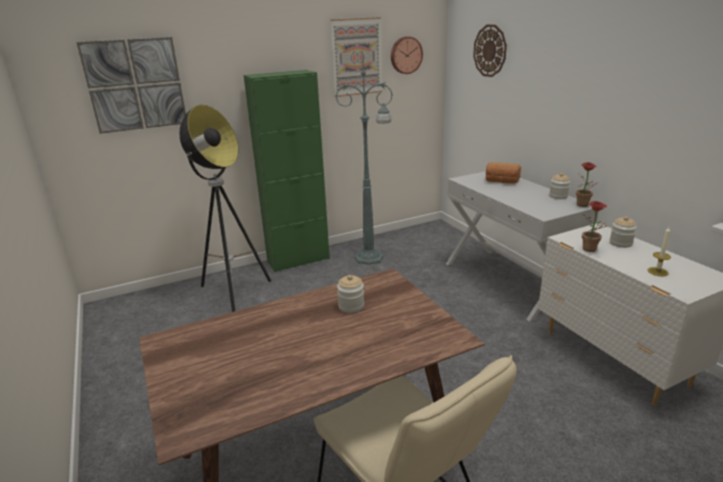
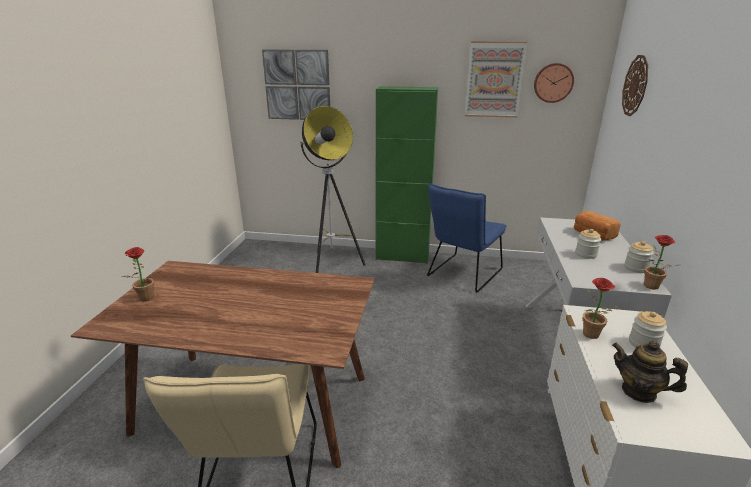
camera: 35 degrees right, 0 degrees up
green floor lamp [335,59,393,265] -> blue chair [427,183,506,293]
jar [337,275,364,313] -> jar moved to [575,229,601,259]
candle [647,227,671,277] -> teapot [612,341,688,403]
none -> potted plant [122,247,163,301]

